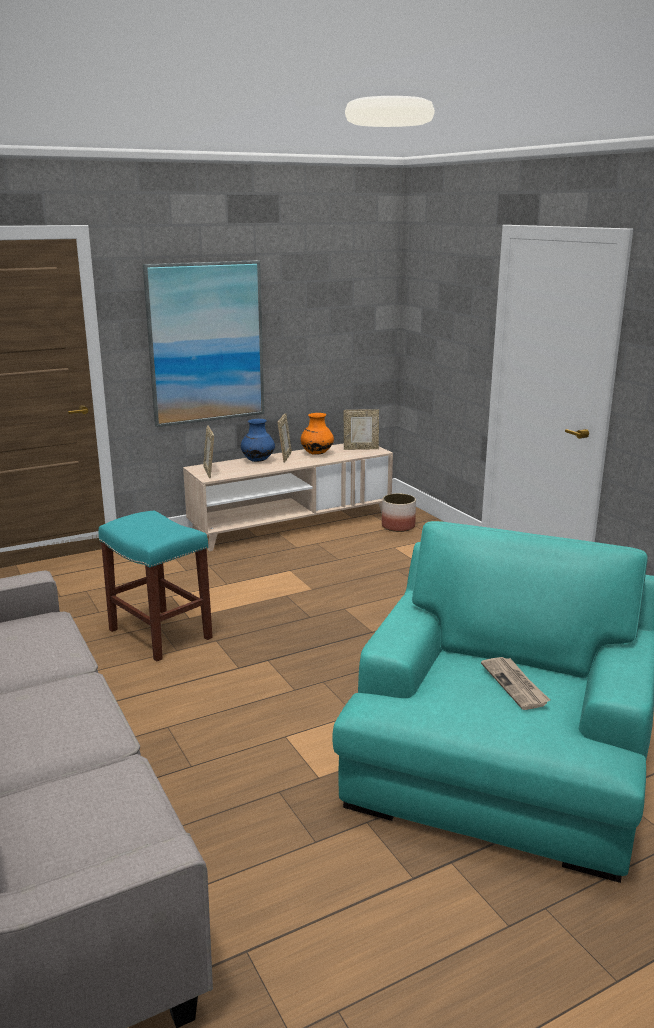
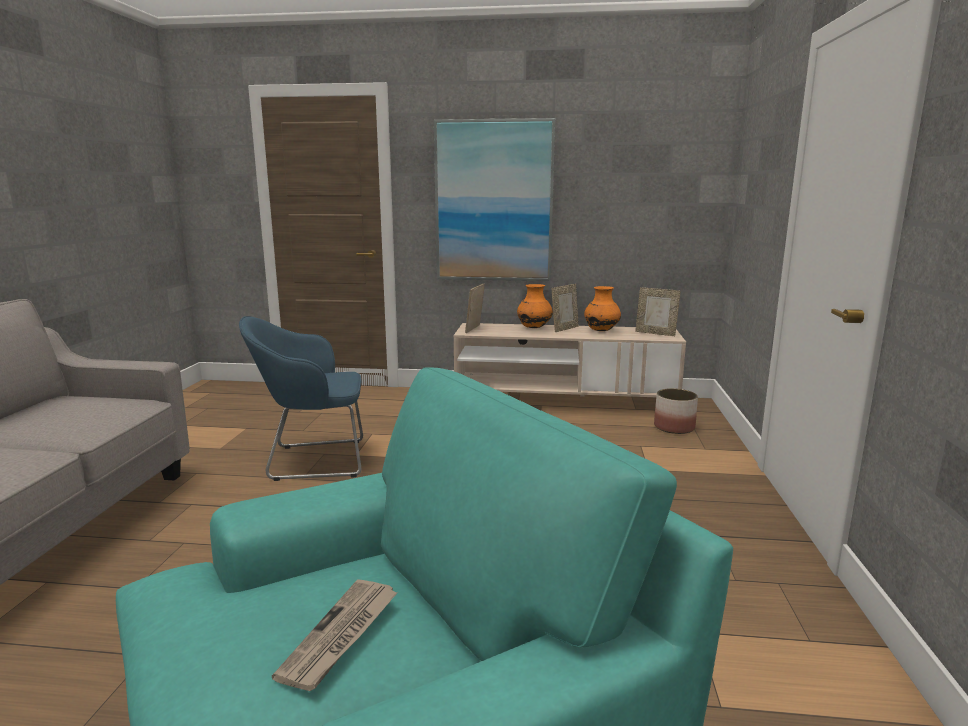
camera: 35 degrees right, 5 degrees down
turquoise stool [98,511,213,662] -> blue armchair [239,316,363,481]
blue vase [241,419,275,462] -> orange vase [517,284,553,328]

